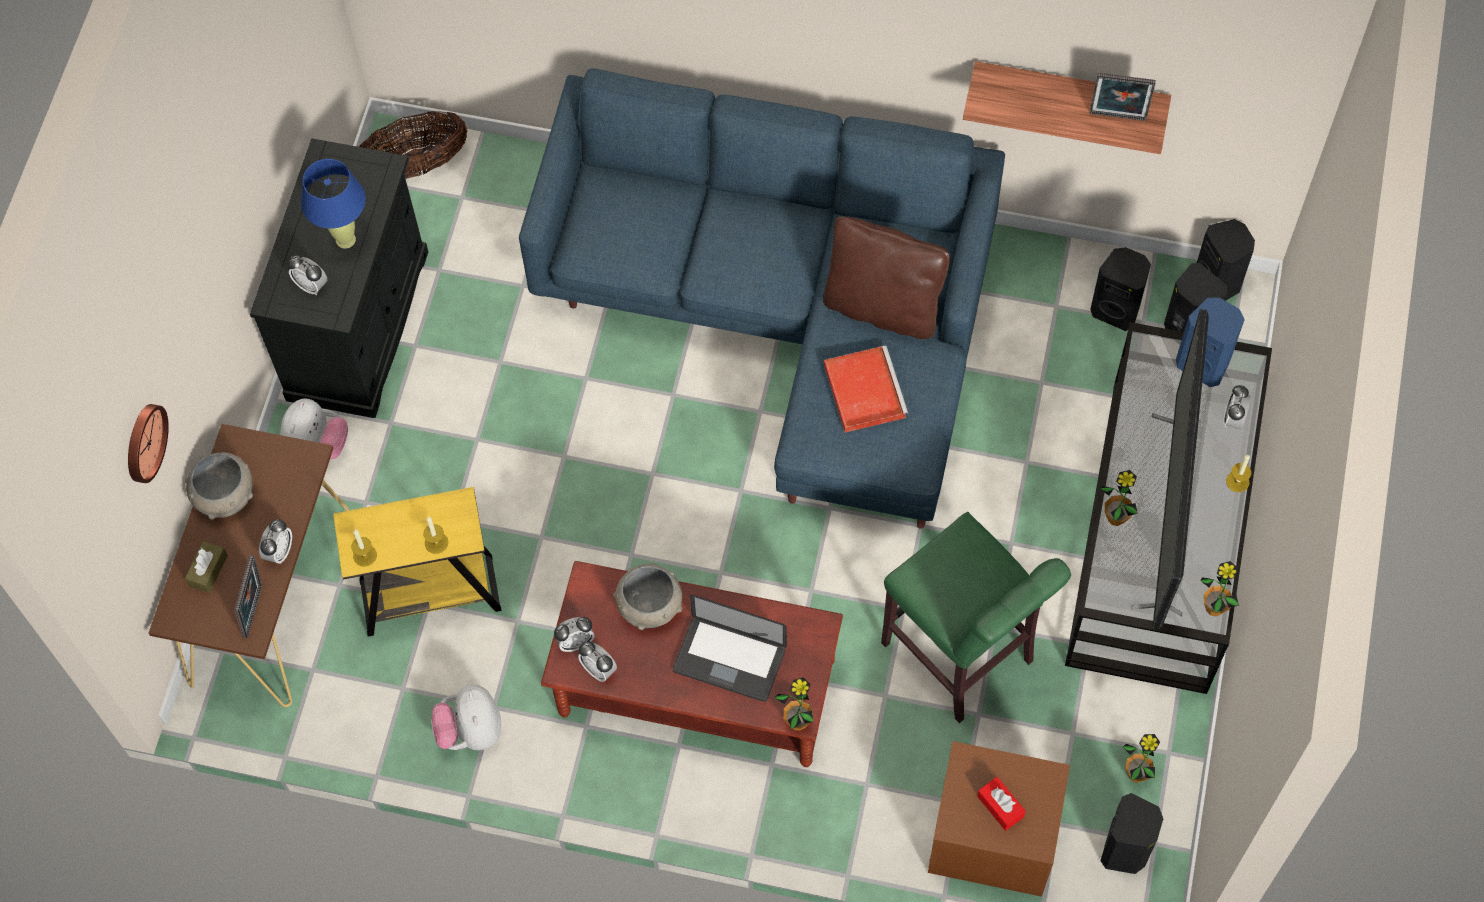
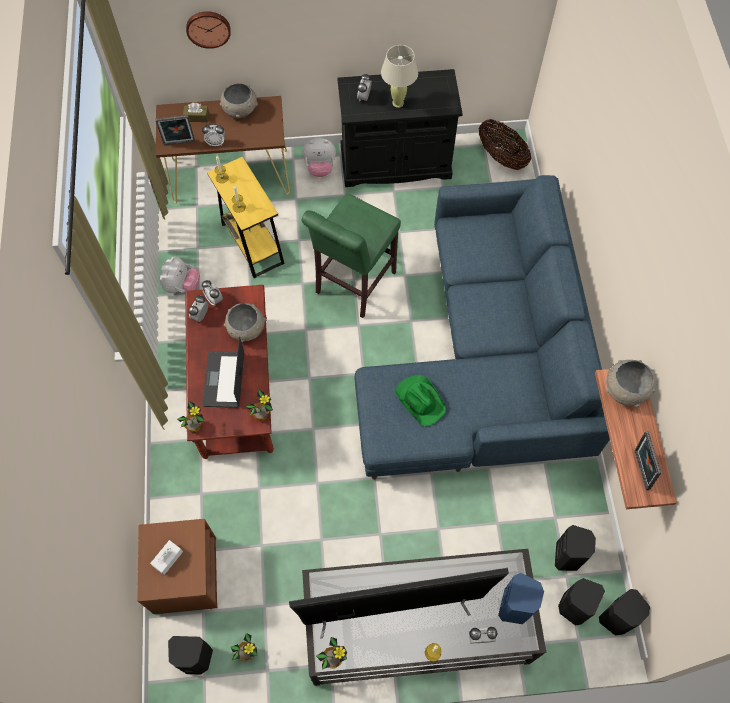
camera: 70 degrees right, 0 degrees up
blue table lamp [301,159,366,249] -> beige table lamp [381,45,418,108]
plush toy [432,684,501,750] -> plush toy turned 135 degrees clockwise [160,257,200,293]
brown pillow [823,216,950,339] -> none
red tray [824,346,908,433] -> green hat [395,375,446,427]
green stool [881,512,1071,723] -> green stool moved to [302,193,401,318]
red tissue box [977,777,1025,831] -> white tissue box [150,540,183,575]
potted plant [1101,470,1138,526] -> potted plant moved to [246,389,273,421]
none -> grey bowl [606,360,656,407]

